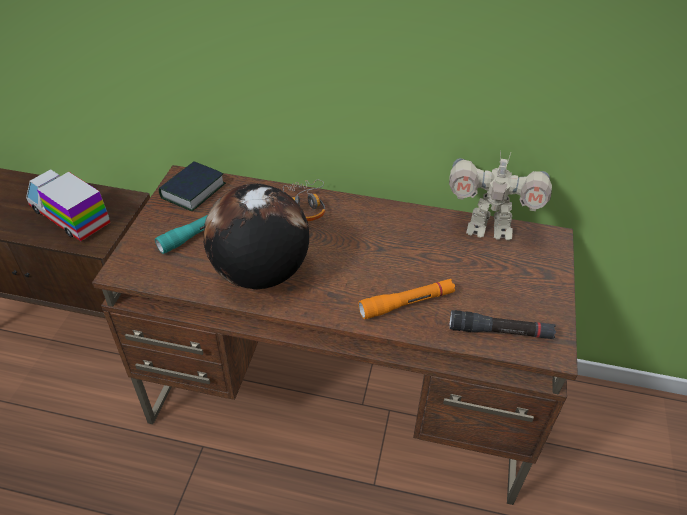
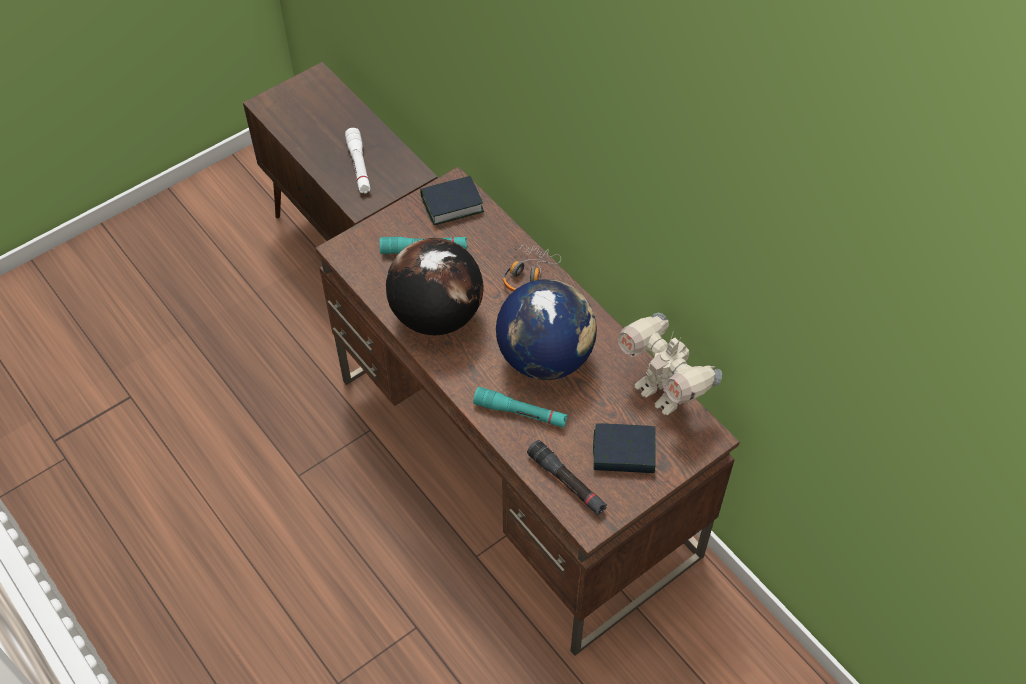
camera: 40 degrees right, 10 degrees up
toy truck [26,169,111,241] -> white flashlight [345,128,370,193]
orange flashlight [358,279,455,319] -> turquoise flashlight [473,387,568,428]
none -> globe [496,279,597,380]
none -> book [593,423,656,473]

